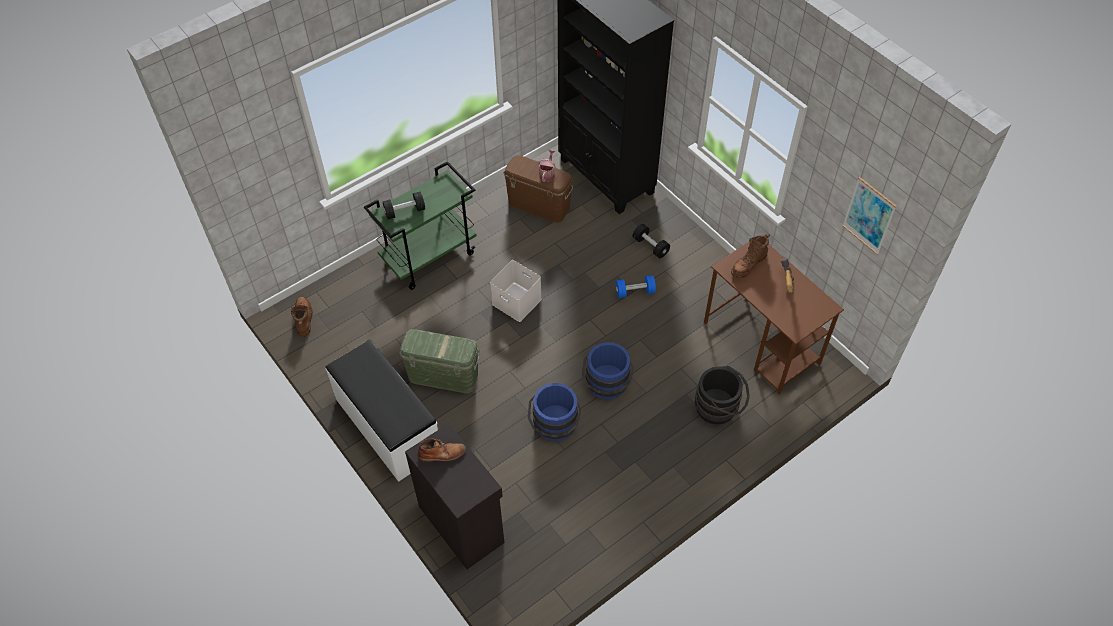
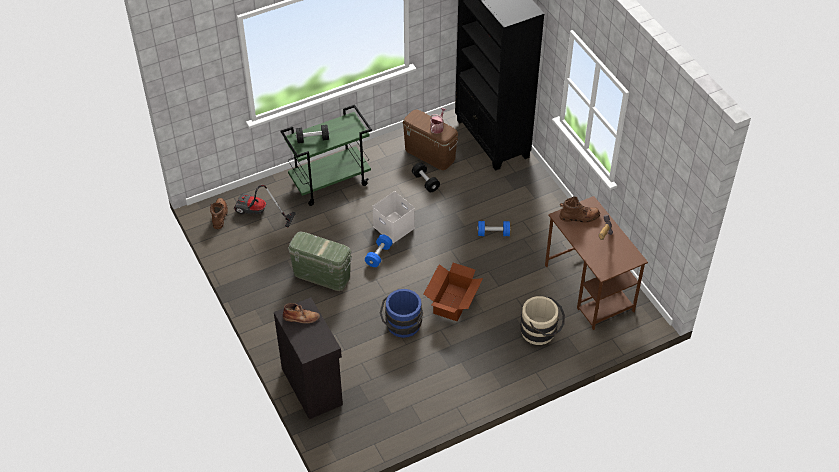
camera: 10 degrees right, 5 degrees down
white bench [326,339,438,482] -> none
blue bucket [582,342,634,399] -> cardboard box [424,263,483,321]
black dumbbell [632,224,670,258] -> black dumbbell moved to [412,162,440,192]
black bucket [695,366,750,424] -> beige bucket [520,296,565,345]
brown boot [731,234,770,278] -> brown boot turned 150 degrees counterclockwise [559,196,600,223]
picture [842,177,897,255] -> none
none -> vacuum cleaner [234,185,296,228]
none -> blue dumbbell [365,234,393,267]

